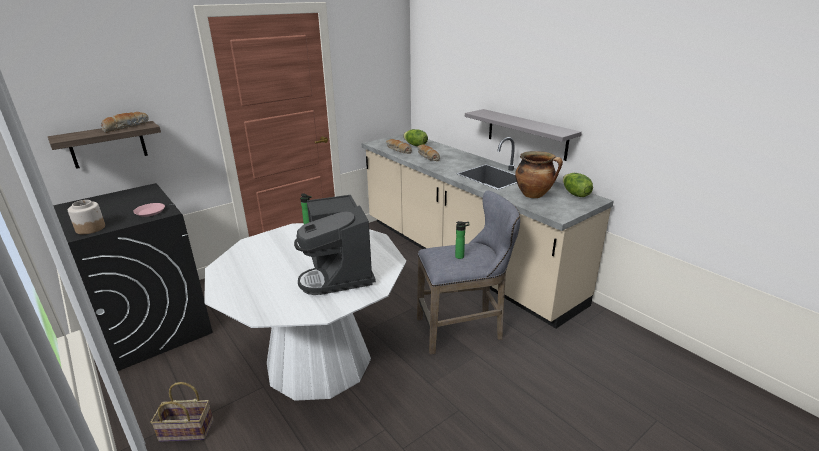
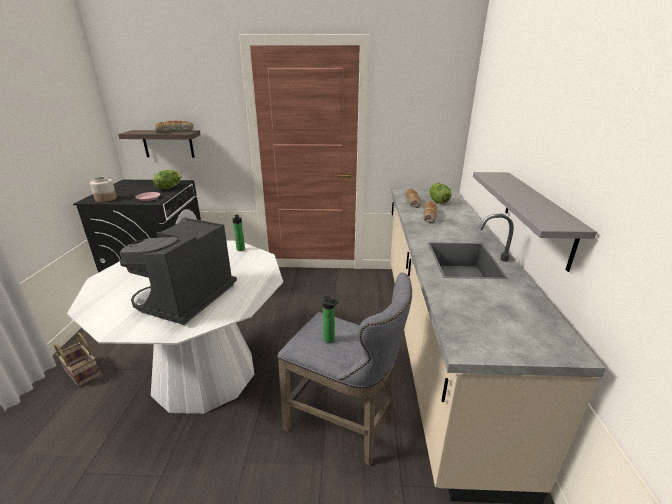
camera: 40 degrees right, 0 degrees up
cooking pot [515,151,563,198] -> none
lettuce [563,173,593,197] -> lettuce moved to [153,170,181,189]

